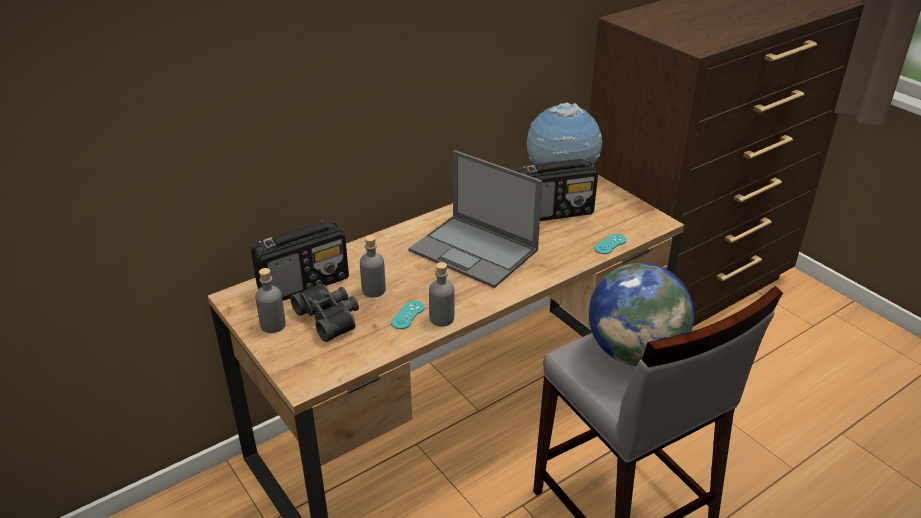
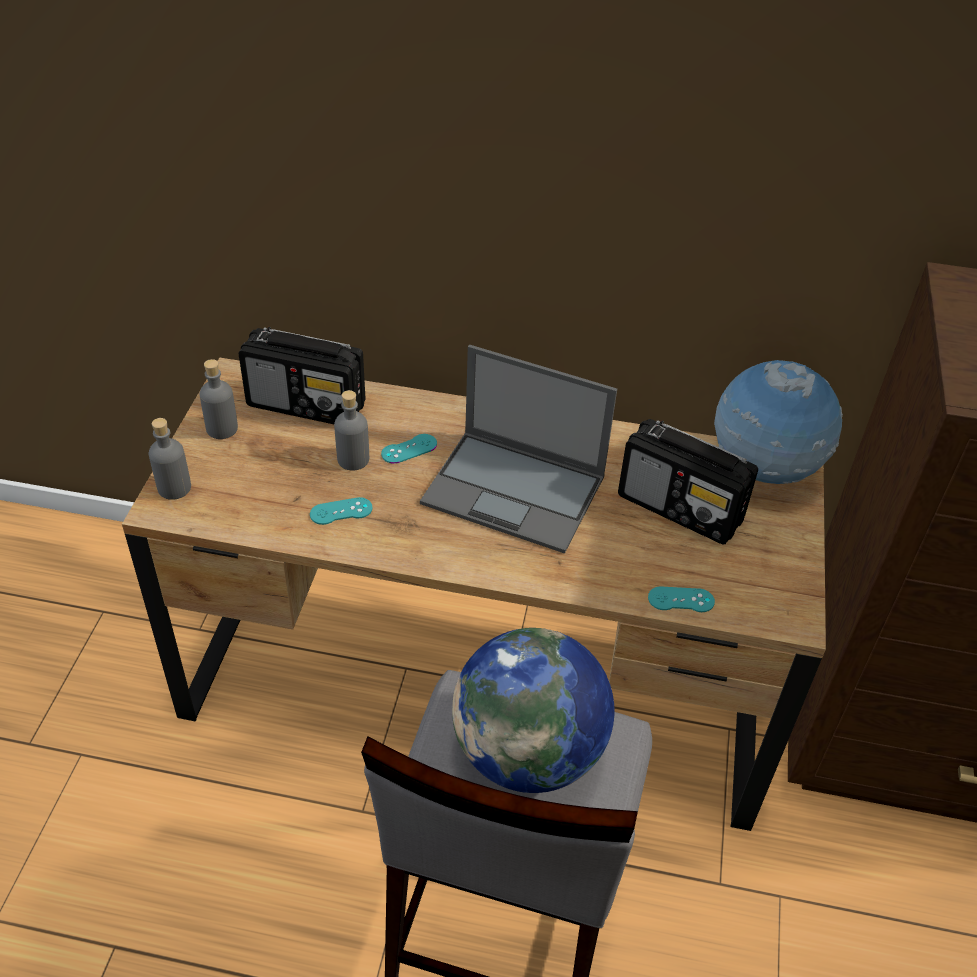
camera: 45 degrees right, 10 degrees up
black binoculars [290,284,359,342] -> none
laptop [409,150,542,288] -> laptop turned 60 degrees counterclockwise [420,345,617,554]
grey bottle [429,262,455,327] -> grey bottle moved to [149,418,191,500]
none -> turquoise game controller [381,434,437,464]

